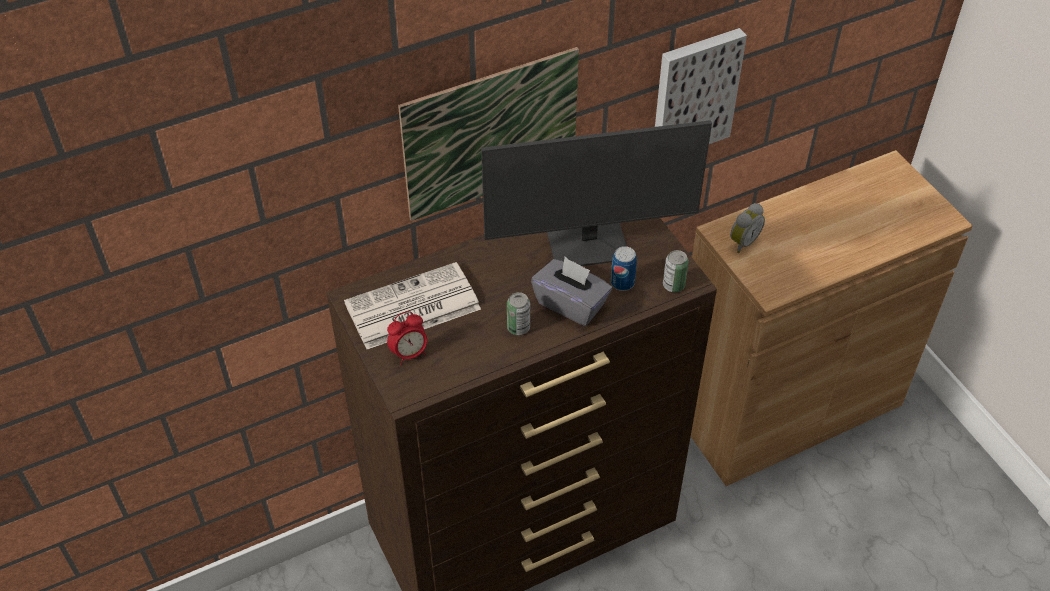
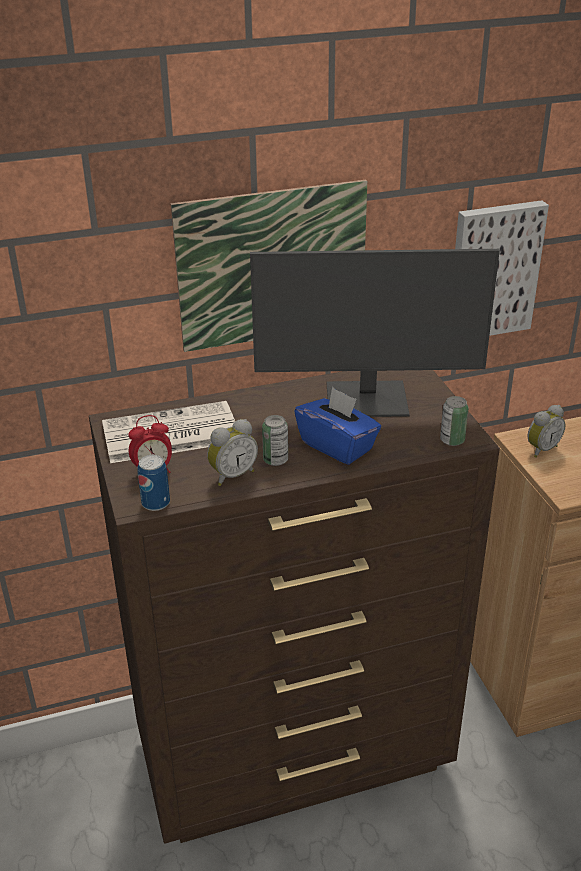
camera: 10 degrees right, 15 degrees down
grey tissue box [531,257,612,326] -> blue tissue box [294,387,381,465]
can [611,246,637,291] -> can moved to [138,455,170,511]
none -> alarm clock [207,419,258,486]

